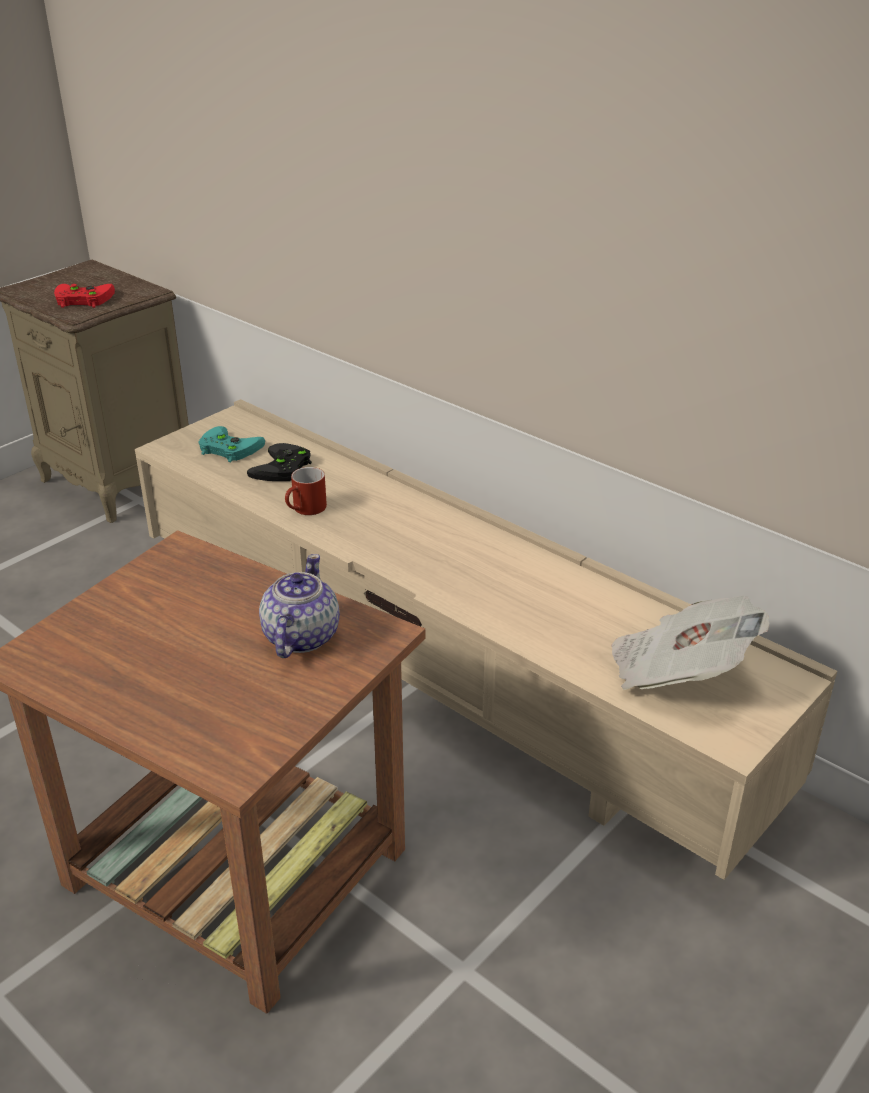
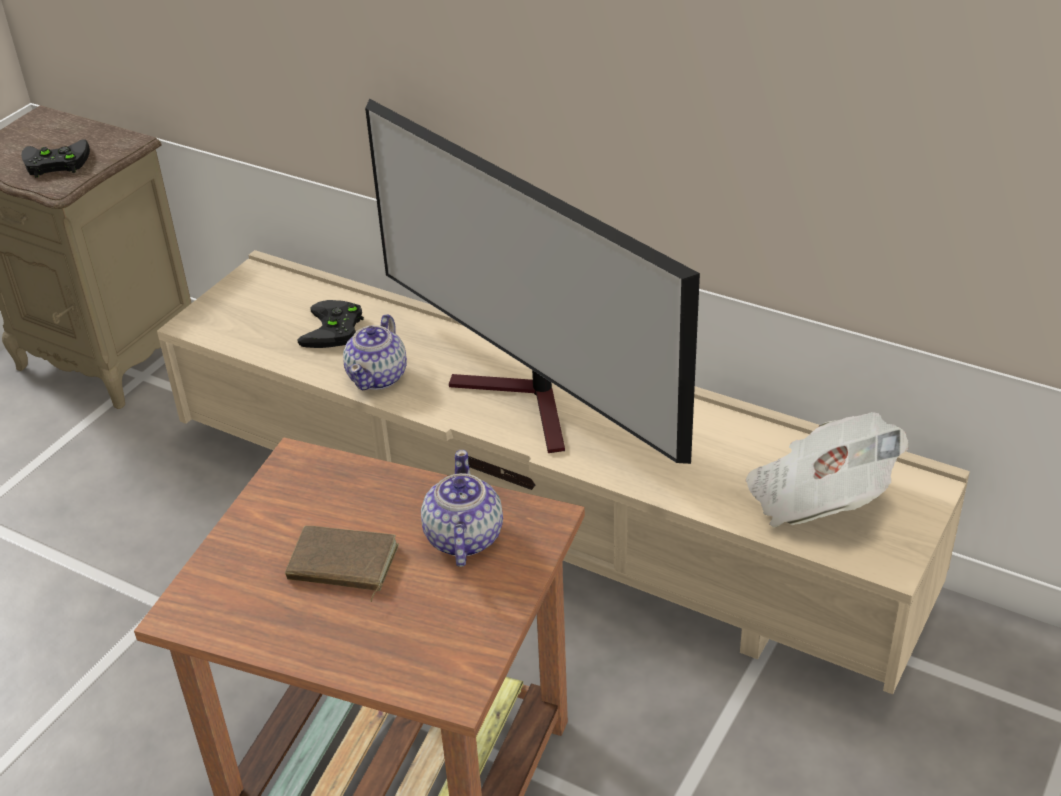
camera: 10 degrees left, 5 degrees up
red game controller [54,284,115,308] -> black game controller [21,139,90,178]
turquoise game controller [198,426,265,462] -> none
red mug [285,467,327,515] -> teapot [343,314,407,391]
none -> brown book [285,526,399,602]
none -> television [365,99,700,464]

